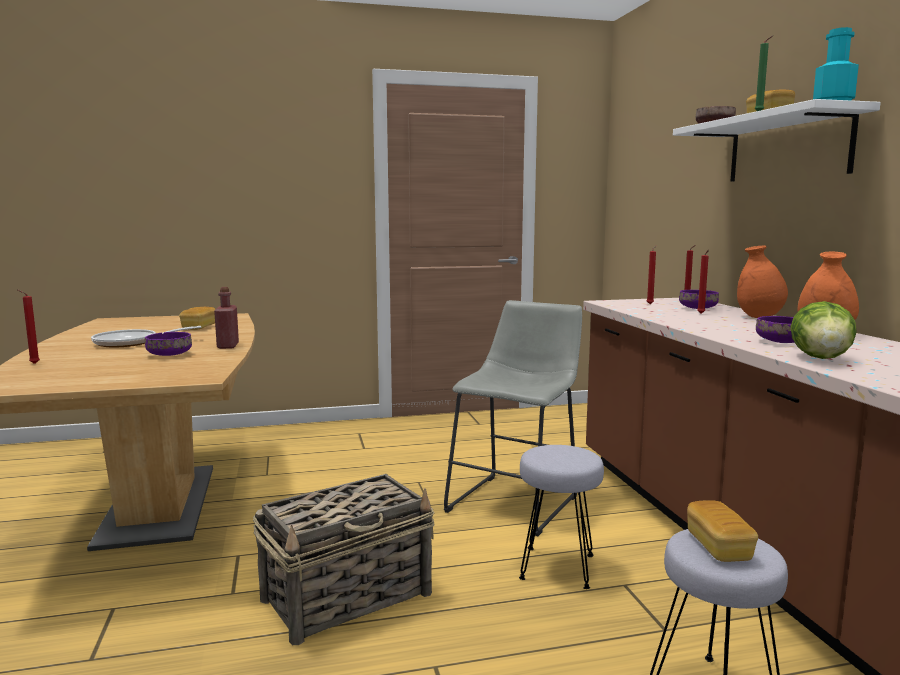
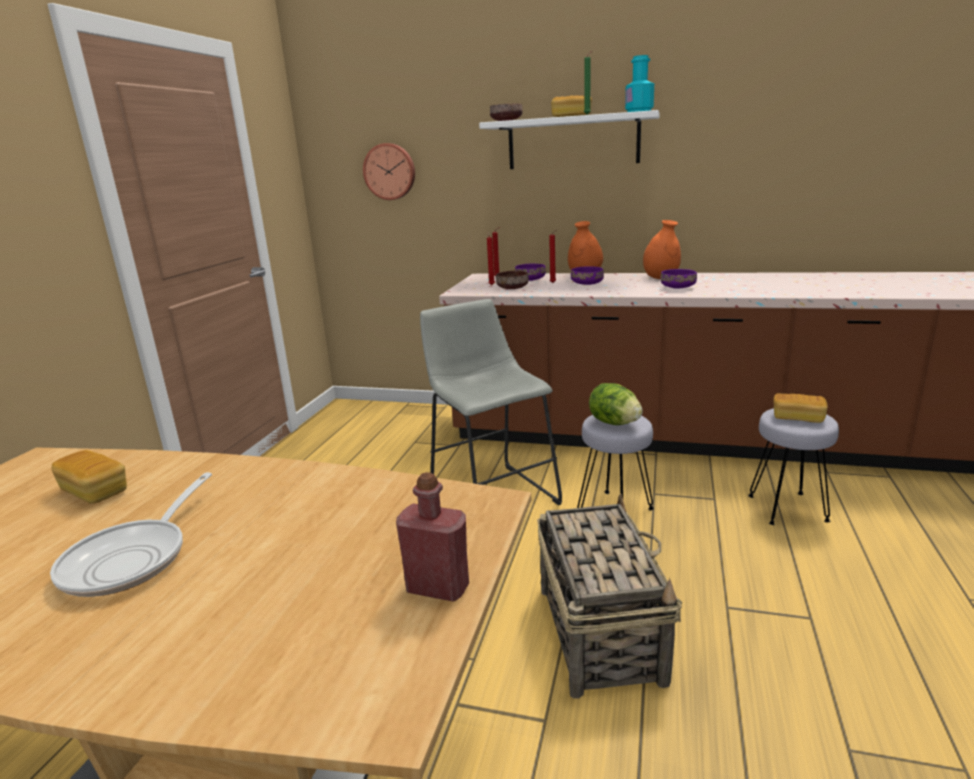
camera: 60 degrees left, 10 degrees up
red candle [17,289,40,364] -> none
purple bowl [145,332,192,356] -> purple bowl moved to [571,266,604,285]
red bottle [214,287,239,349] -> red bottle moved to [396,472,469,602]
lettuce [791,301,857,359] -> lettuce moved to [589,383,643,425]
none -> wall clock [363,143,415,200]
none -> brown bowl [496,271,529,289]

